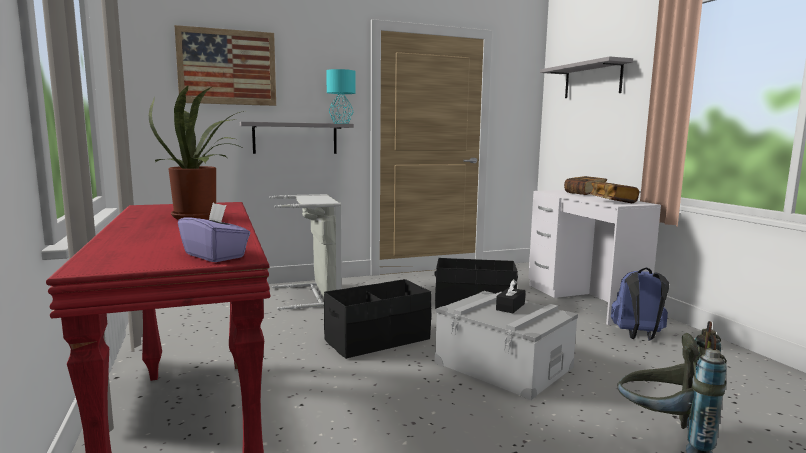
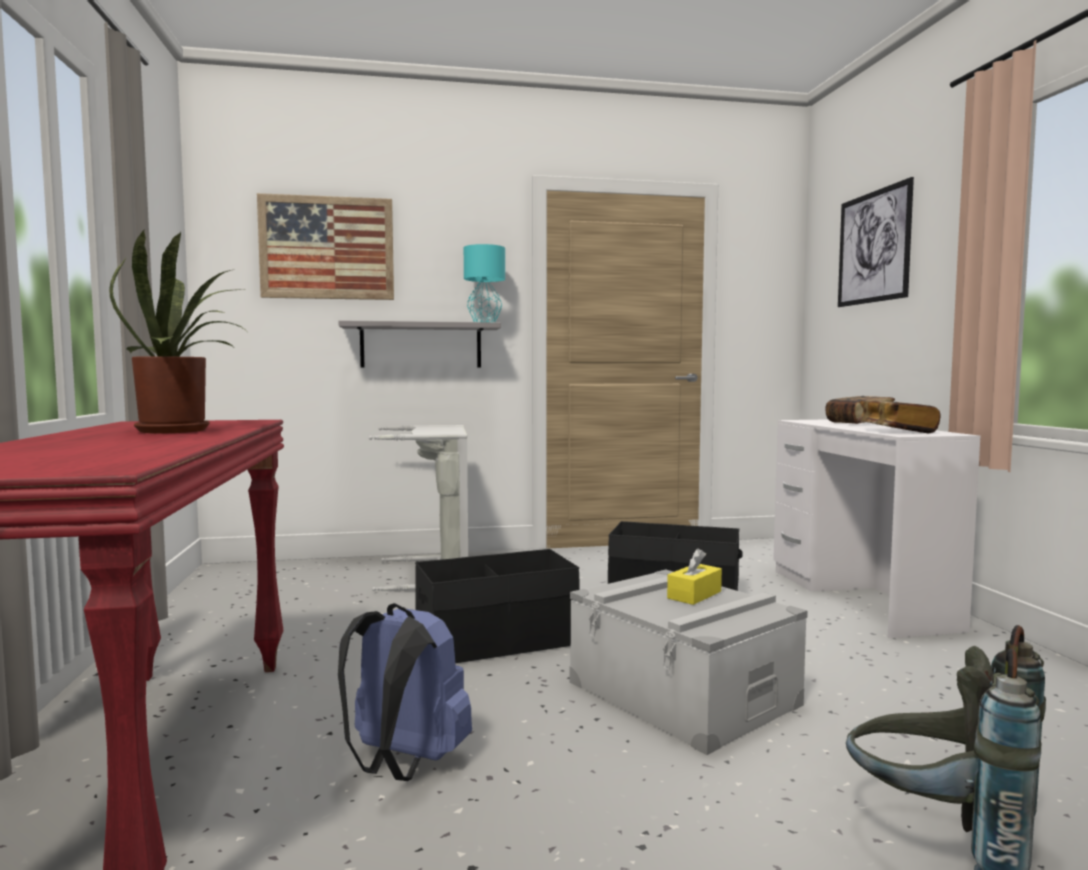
camera: 10 degrees right, 5 degrees down
purple tissue box [178,203,250,262] -> none
black tissue box [496,279,525,313] -> yellow tissue box [667,548,722,605]
grey shelf [540,56,633,98] -> picture [838,177,914,307]
blue backpack [611,268,669,341] -> blue backpack moved to [338,603,472,781]

